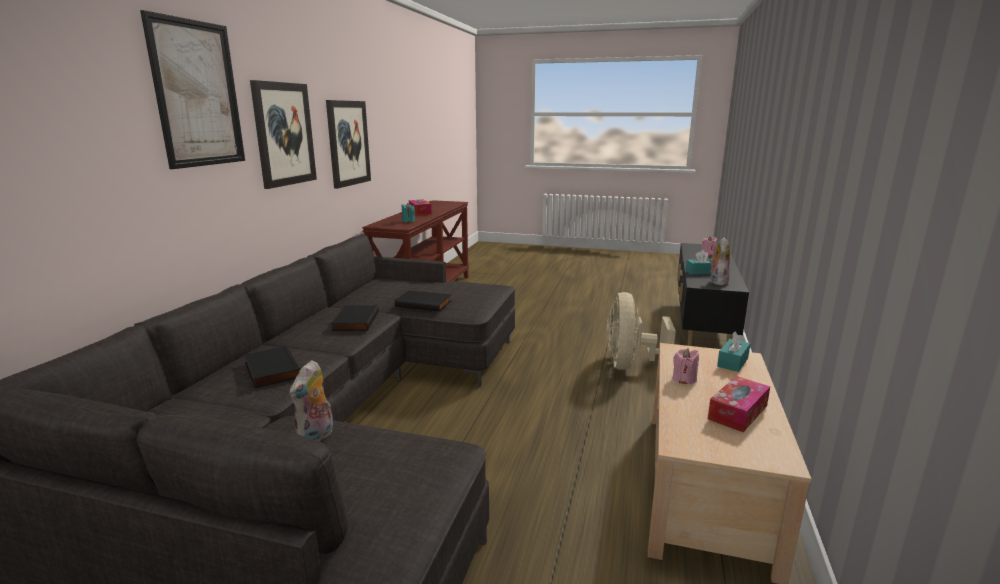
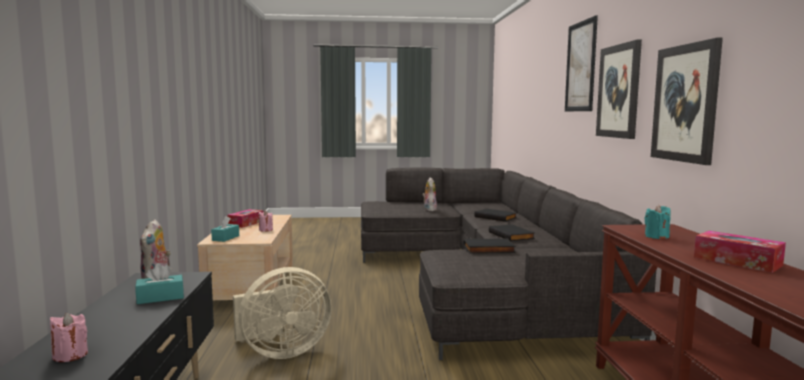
camera: 160 degrees right, 10 degrees down
beige fan [606,292,676,370] -> beige fan turned 75 degrees clockwise [233,267,332,359]

